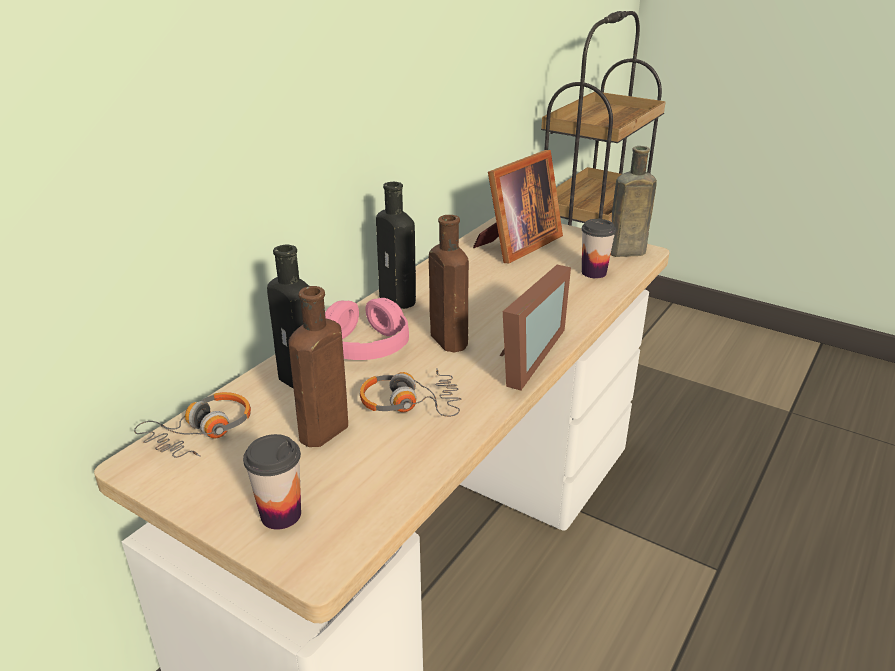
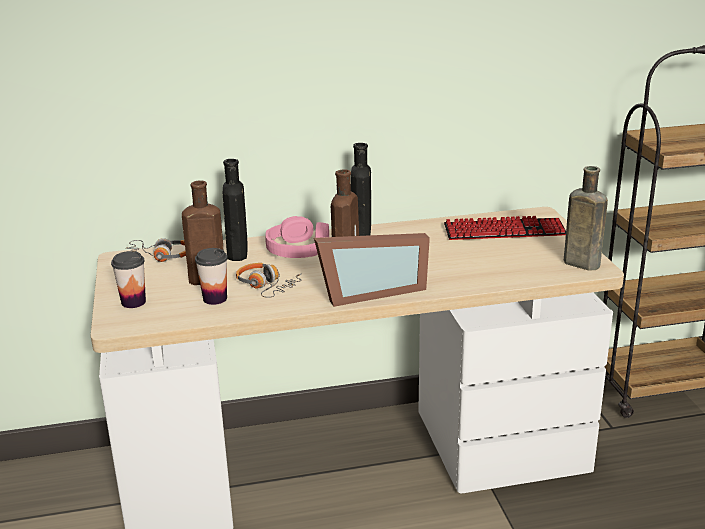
camera: 45 degrees right, 5 degrees down
picture frame [473,150,563,263] -> keyboard [444,216,566,240]
cup [582,219,616,278] -> cup moved to [195,248,228,305]

